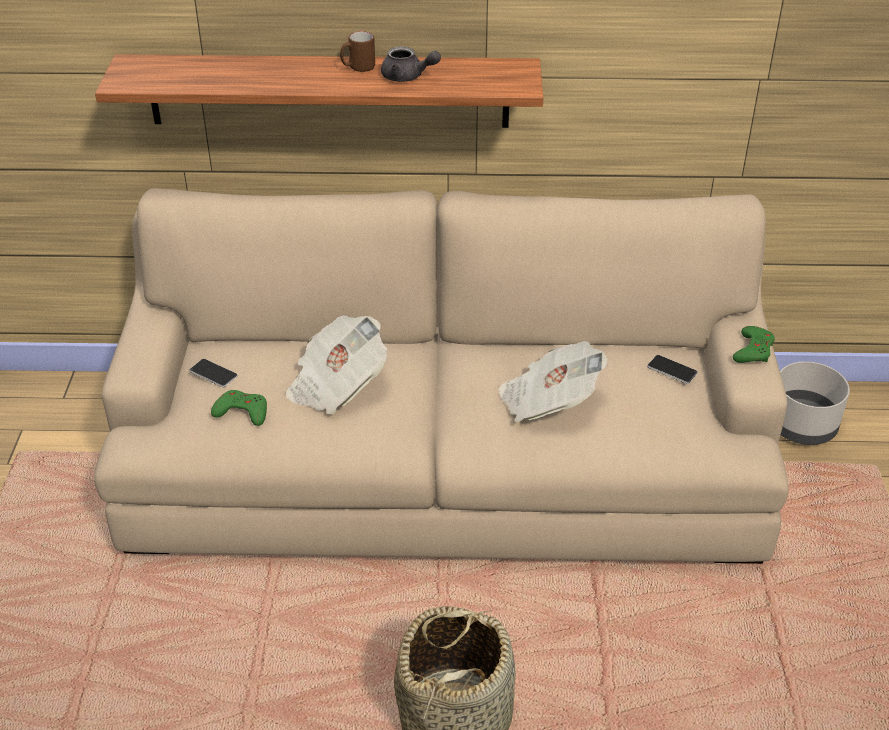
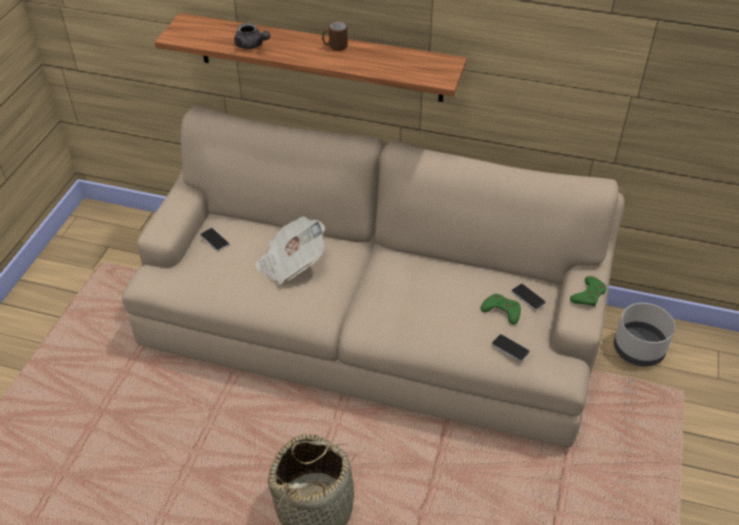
camera: 15 degrees right, 5 degrees up
green game controller [211,390,267,426] -> green game controller moved to [481,294,521,325]
grey teapot [381,46,441,82] -> grey teapot moved to [234,23,270,49]
newspaper [498,341,608,422] -> none
none -> phone [492,334,530,362]

